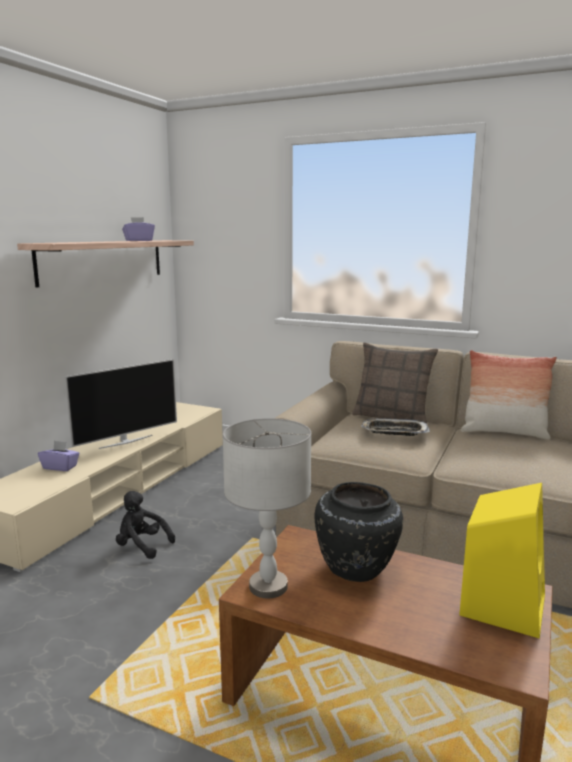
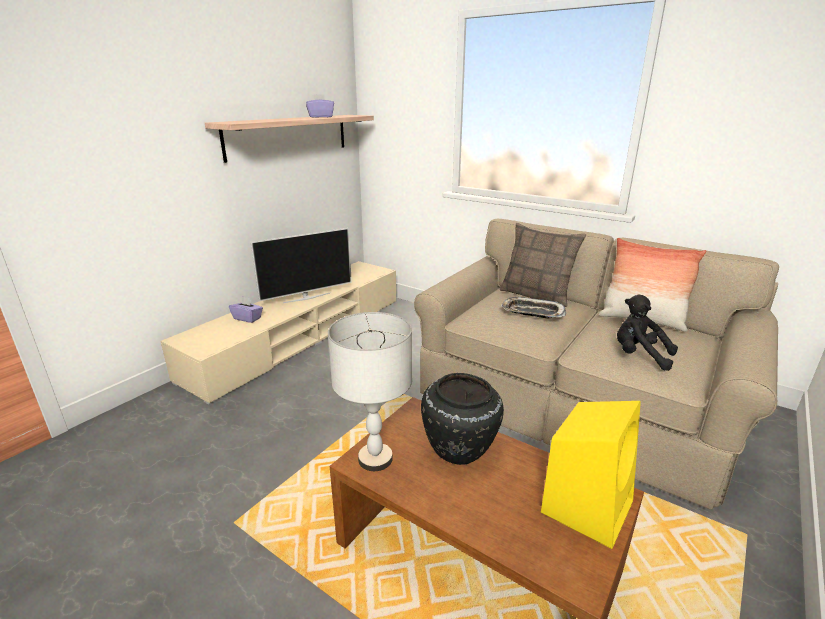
camera: 10 degrees right, 10 degrees up
black plush toy [116,491,175,559] -> black plush toy moved to [617,295,678,371]

